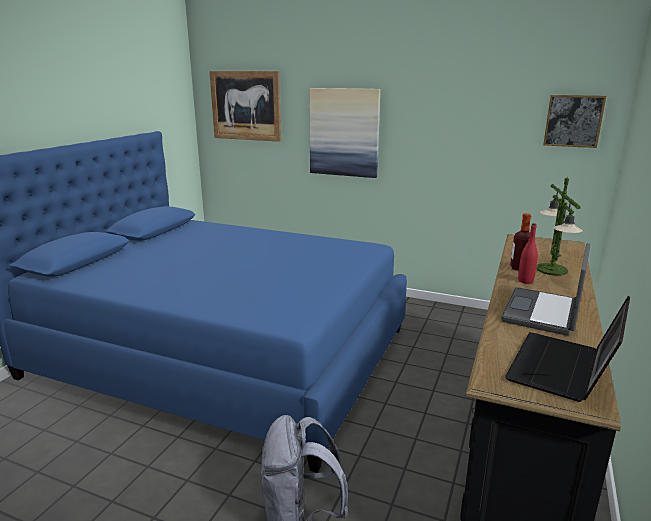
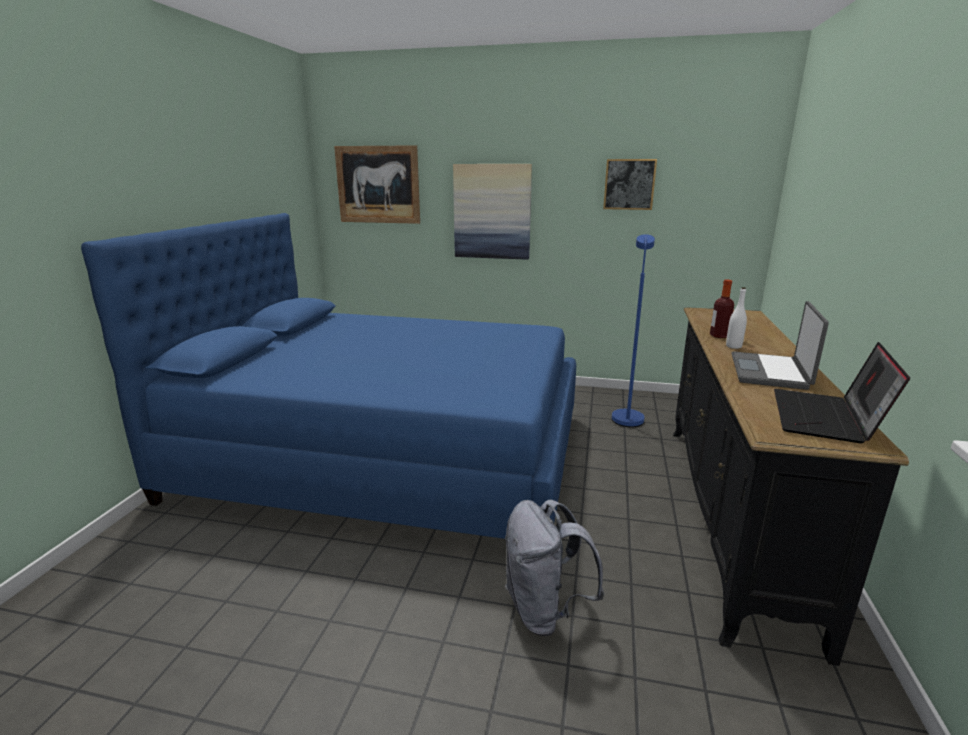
camera: 10 degrees left, 0 degrees up
red bottle [518,223,538,284] -> white bottle [726,287,747,349]
table lamp [536,178,583,275] -> none
picture [543,95,606,148] -> picture moved to [603,159,657,210]
none -> blue floor lamp [612,234,655,427]

